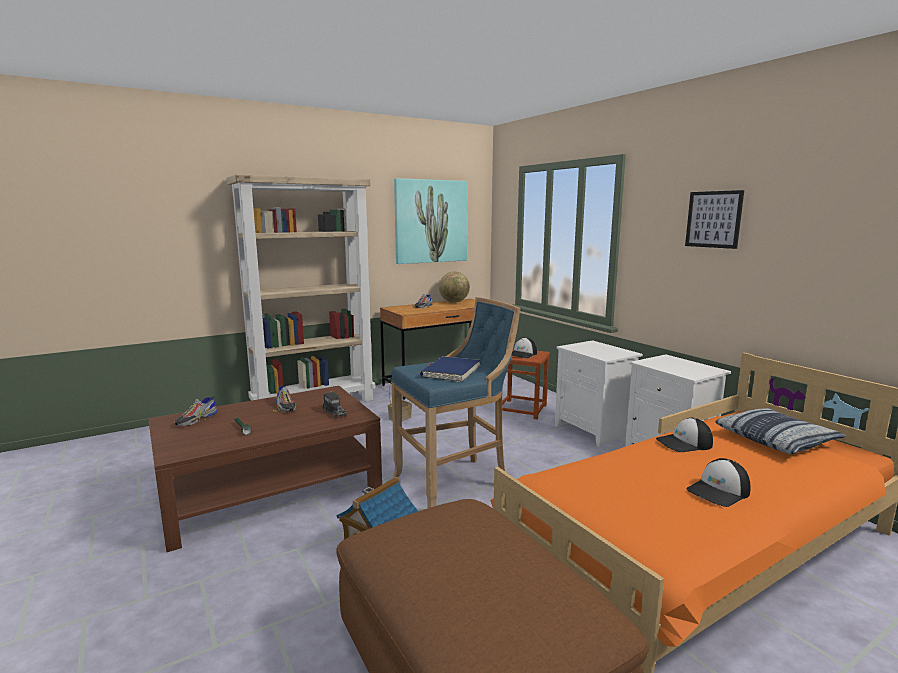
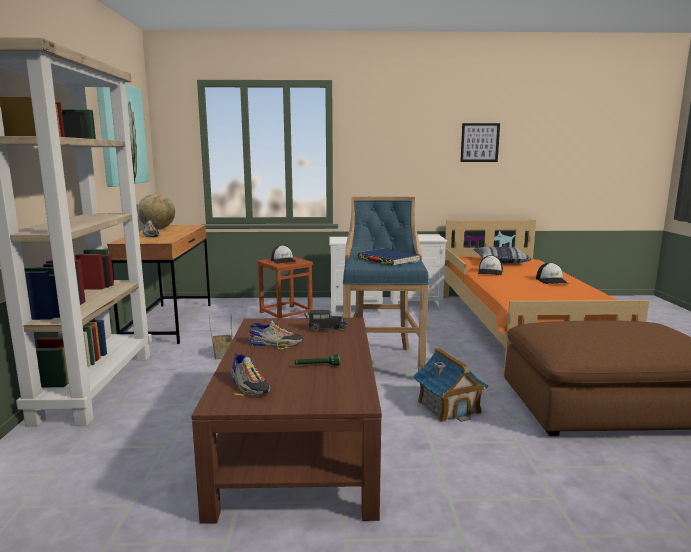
camera: 60 degrees left, 0 degrees up
picture [685,190,744,249] -> picture moved to [460,123,500,162]

